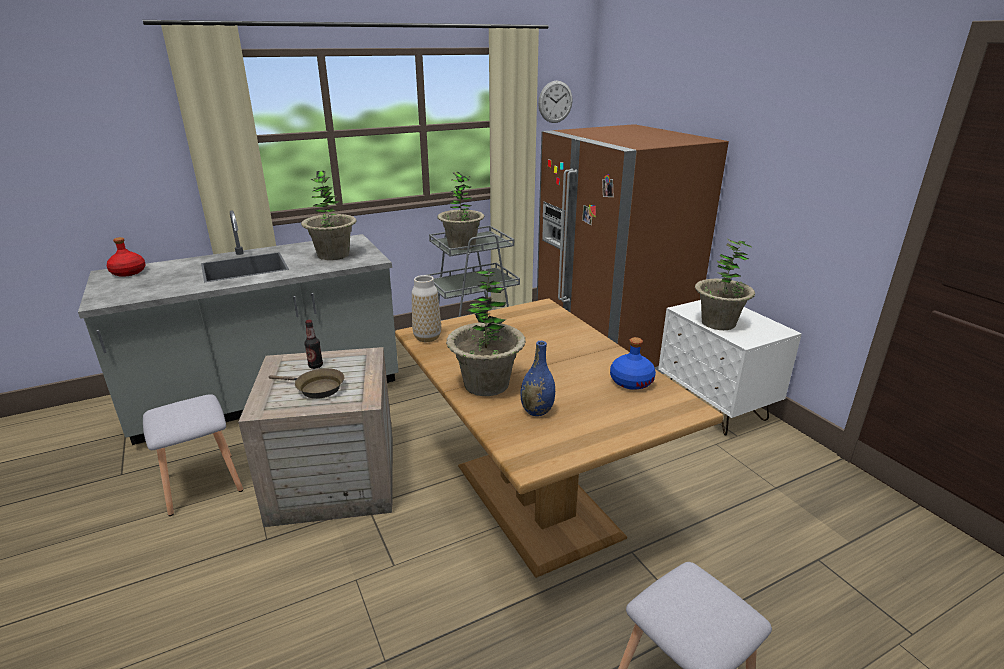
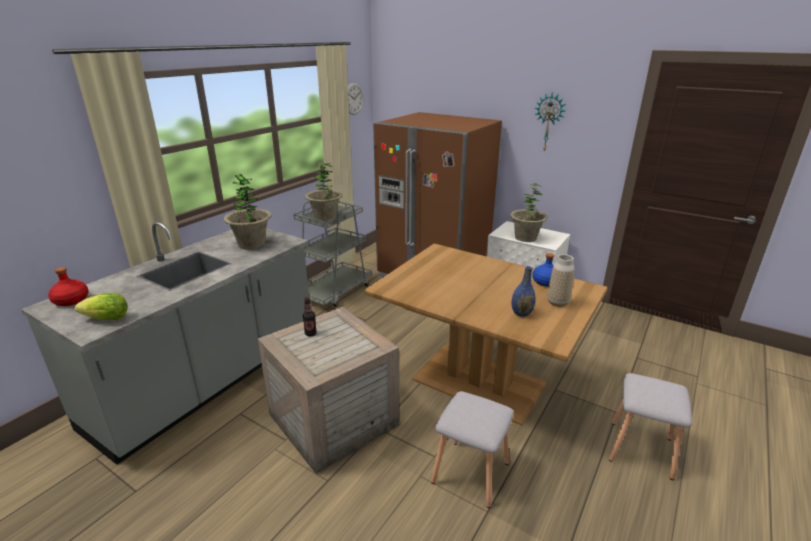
camera: 30 degrees left, 0 degrees up
grey stool [143,394,243,516] -> grey stool moved to [431,391,514,508]
brown frying pan [269,368,344,399] -> none
vase [412,275,441,342] -> vase moved to [547,254,574,307]
potted plant [446,270,526,396] -> none
none -> lettuce [75,293,128,320]
none -> wall clock [534,92,566,152]

